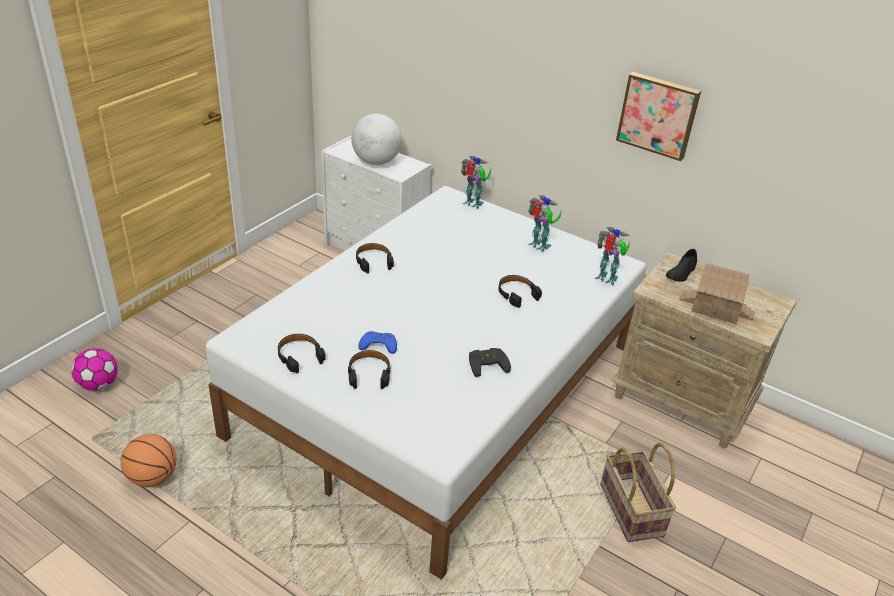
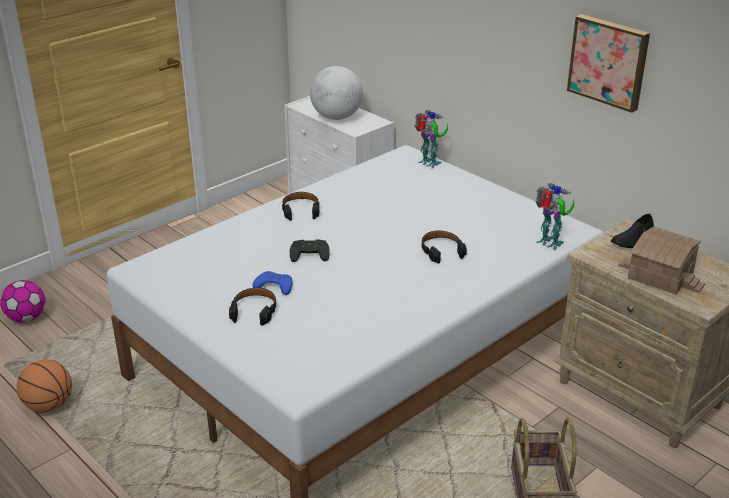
camera: 15 degrees right, 5 degrees down
black headphones [278,334,326,373] -> none
black game controller [469,348,511,377] -> black game controller moved to [290,240,330,262]
toy robot [528,195,561,252] -> none

